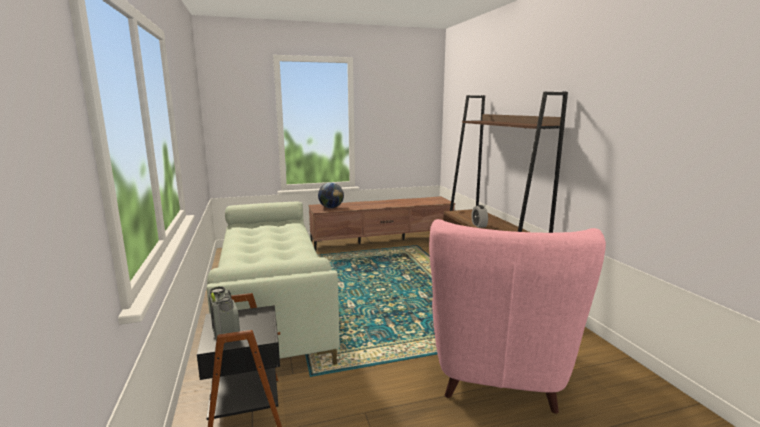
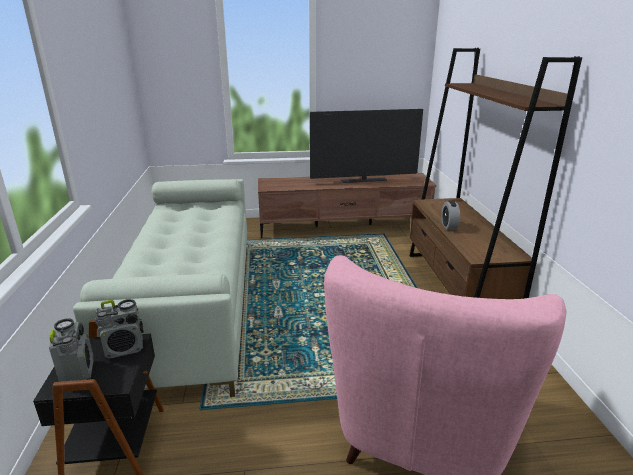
camera: 10 degrees right, 10 degrees up
globe [318,183,344,208] -> none
none -> radio [95,299,144,358]
none -> television [310,109,423,183]

